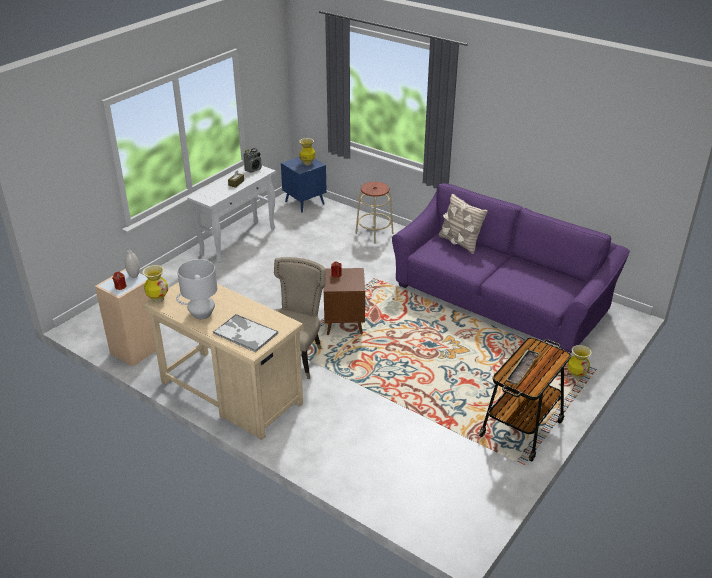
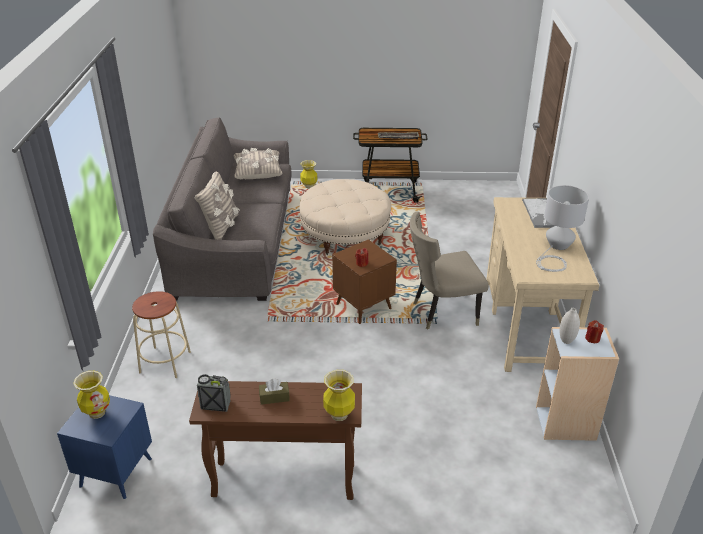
camera: 125 degrees left, 0 degrees up
vase [142,265,168,303] -> vase moved to [323,370,355,421]
white console table [187,166,276,263] -> brown console table [189,381,362,500]
purple sofa [392,183,630,354] -> grey sofa [153,117,291,301]
none -> beige pillow [234,147,282,180]
none -> beige ottoman [300,179,391,255]

